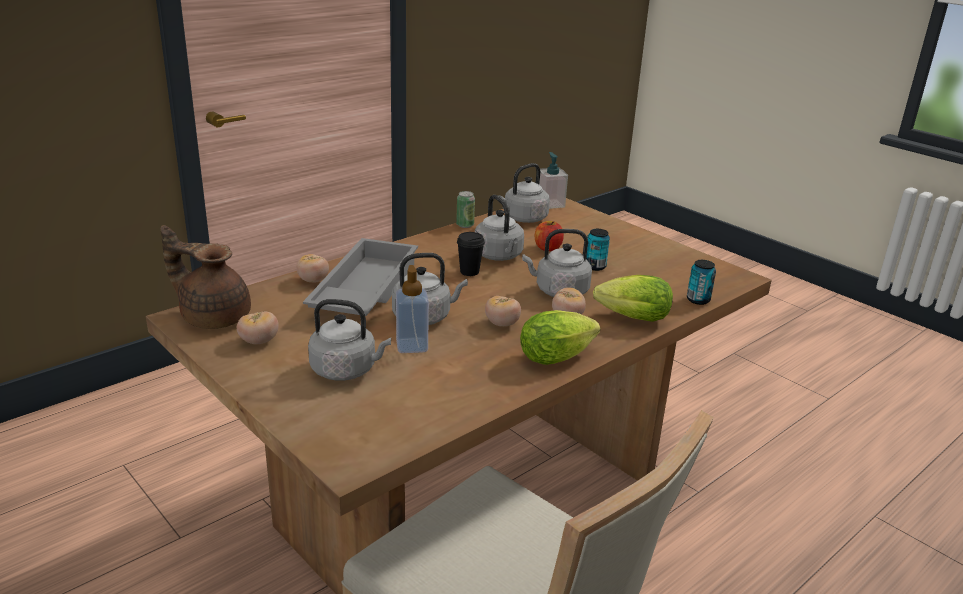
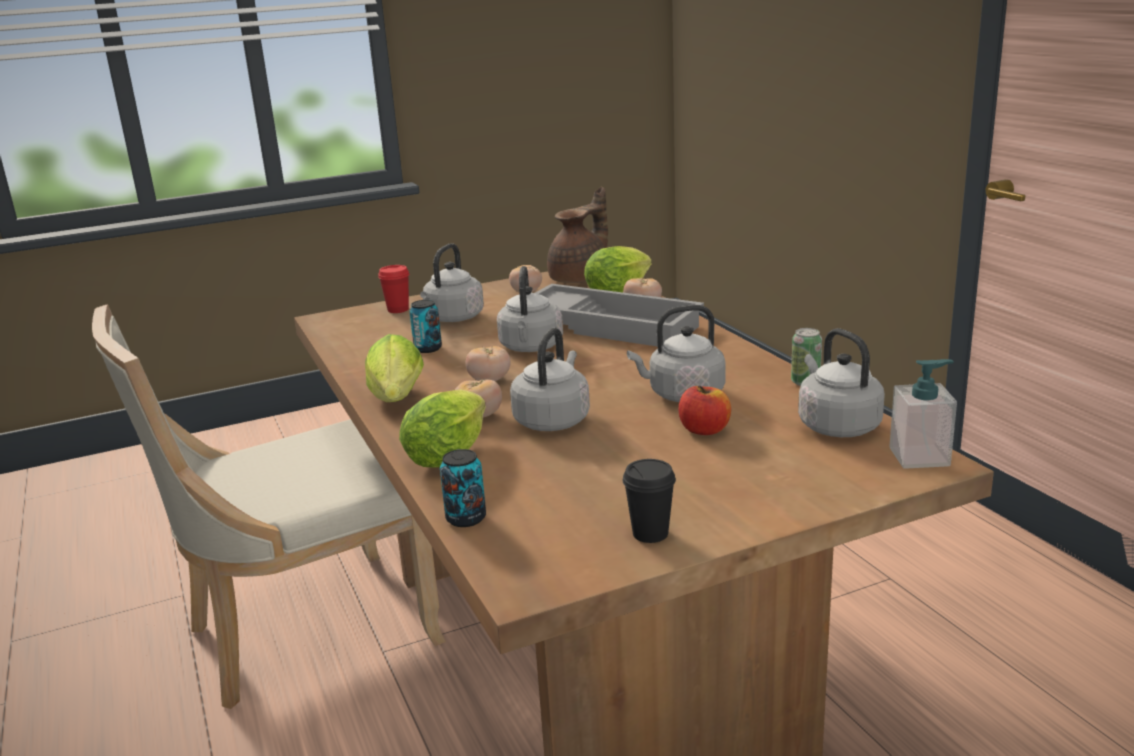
camera: 110 degrees right, 5 degrees down
soap dispenser [396,265,429,353] -> none
black cup [457,232,485,276] -> black cup moved to [623,459,676,543]
can [586,229,610,271] -> can moved to [409,300,442,353]
none -> red cup [378,265,409,313]
none -> lettuce [584,246,652,292]

